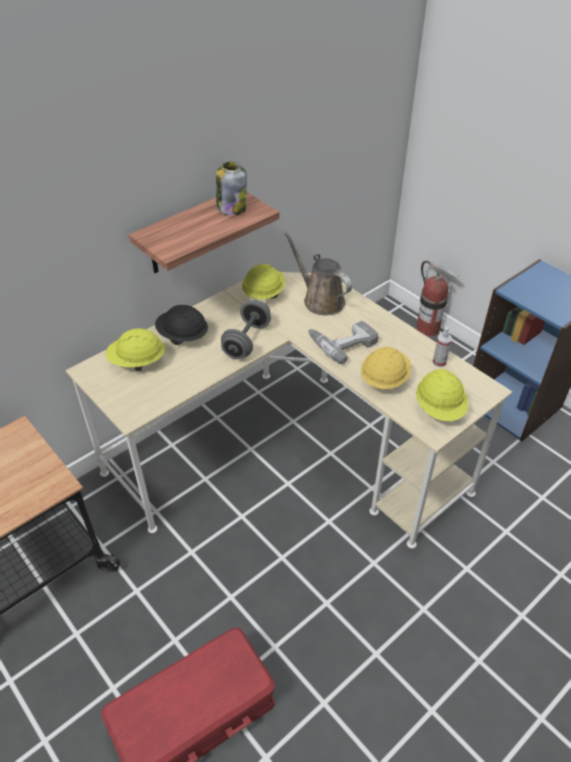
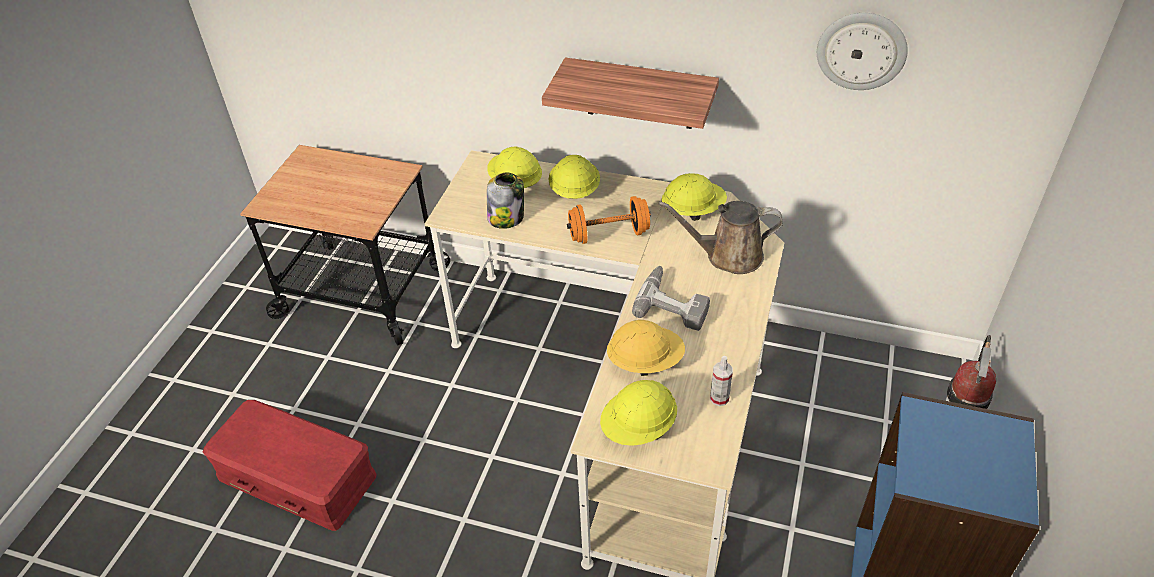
camera: 60 degrees right, 0 degrees up
black hard hat [155,305,208,345] -> yellow hard hat [548,155,600,199]
jar [216,162,247,215] -> jar moved to [487,172,524,229]
grey dumbbell [221,300,271,359] -> orange dumbbell [567,196,651,244]
brown watering can [284,232,352,315] -> brown watering can turned 105 degrees counterclockwise [659,201,783,274]
none -> wall clock [817,13,908,90]

